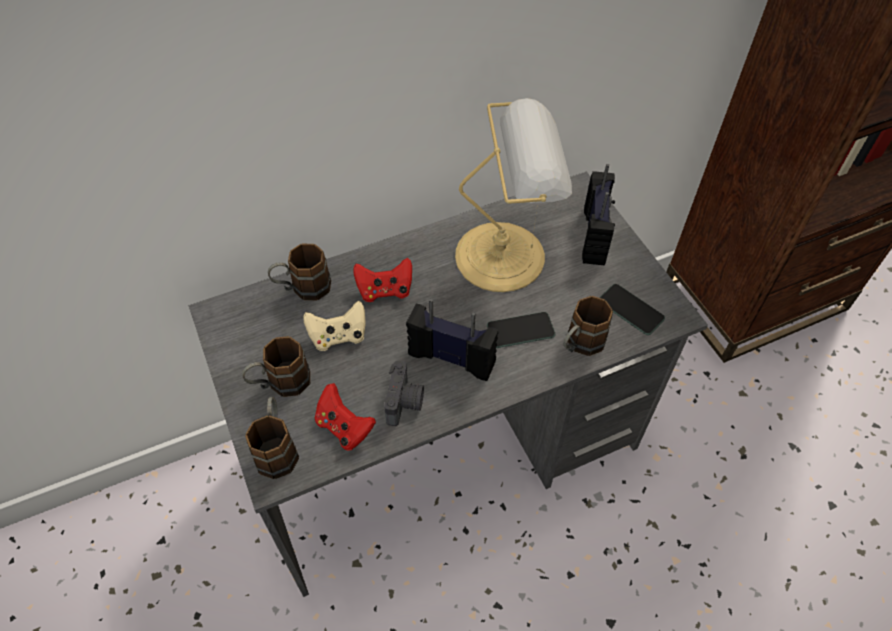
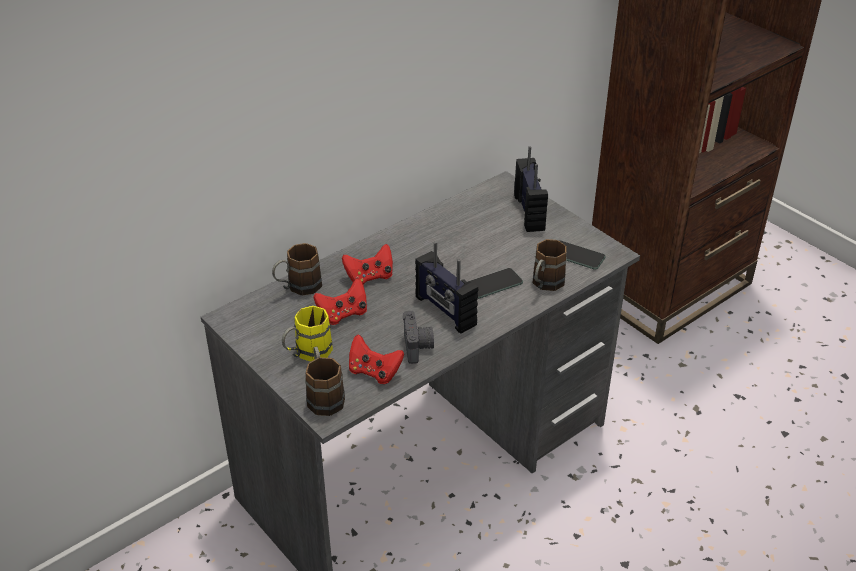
camera: 15 degrees left, 15 degrees down
brown mug [242,336,310,397] -> yellow mug [282,306,333,362]
beige game controller [303,301,366,351] -> red game controller [313,278,367,325]
radio [406,299,499,381] -> radio turned 135 degrees counterclockwise [415,242,479,334]
table lamp [455,98,572,292] -> none

